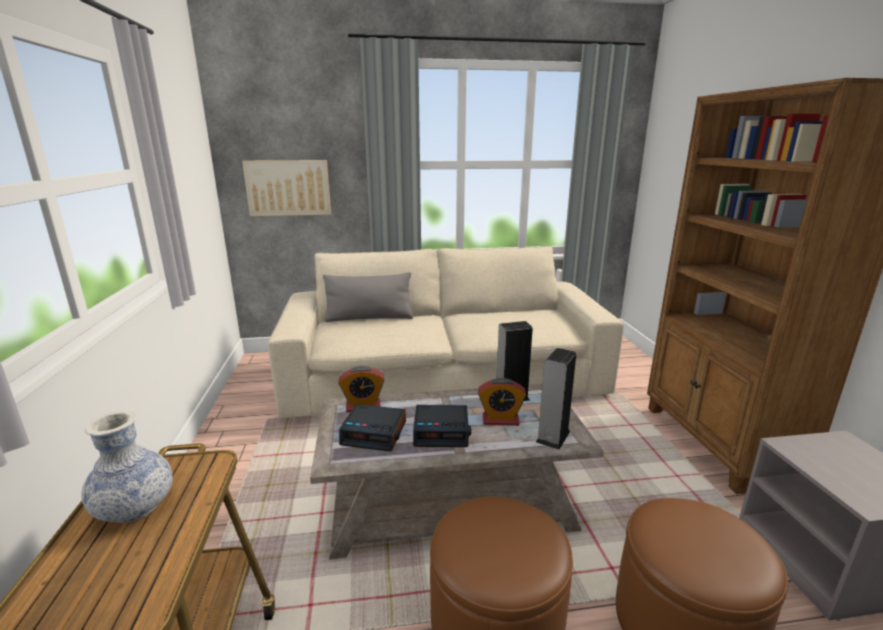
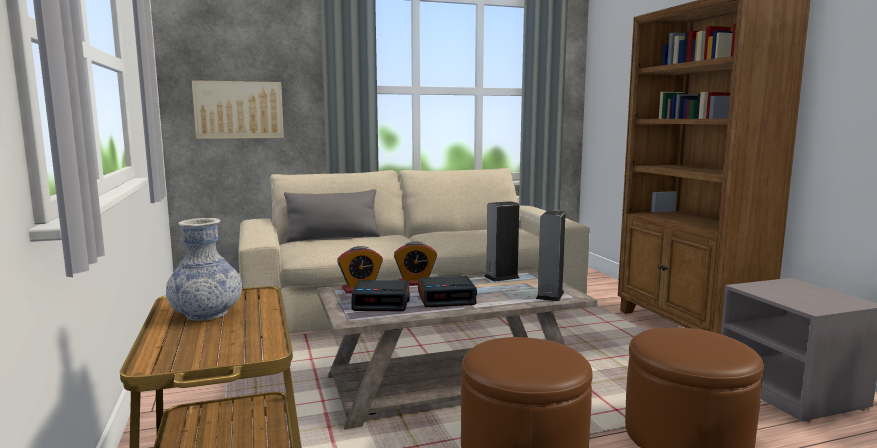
camera: 10 degrees left, 10 degrees down
alarm clock [478,378,526,426] -> alarm clock moved to [394,241,437,286]

